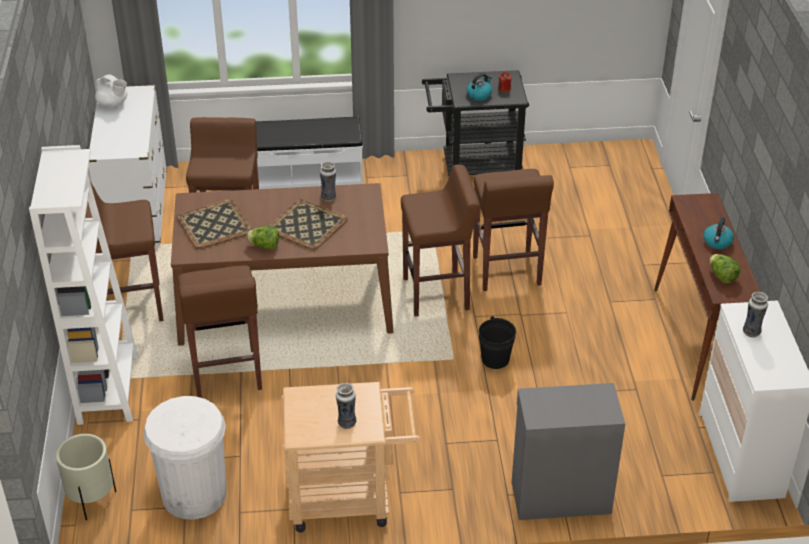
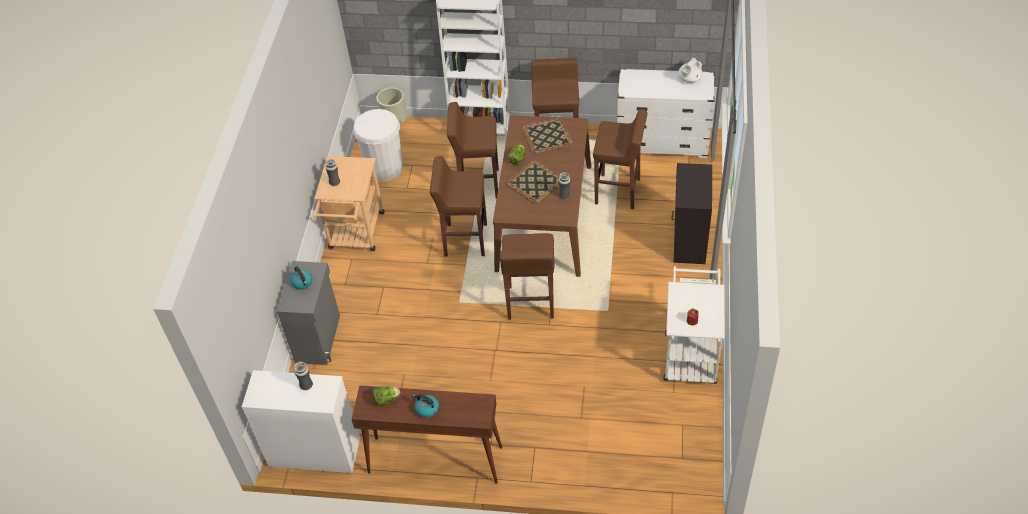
camera: 105 degrees right, 10 degrees up
white bench [256,116,363,189] -> black cabinet [671,163,712,264]
black cart [422,70,529,176] -> white cart [663,266,725,384]
kettle [467,73,492,101] -> kettle moved to [290,266,313,289]
brown stool [473,169,554,291] -> brown stool moved to [430,156,487,256]
black bucket [479,316,516,369] -> none

